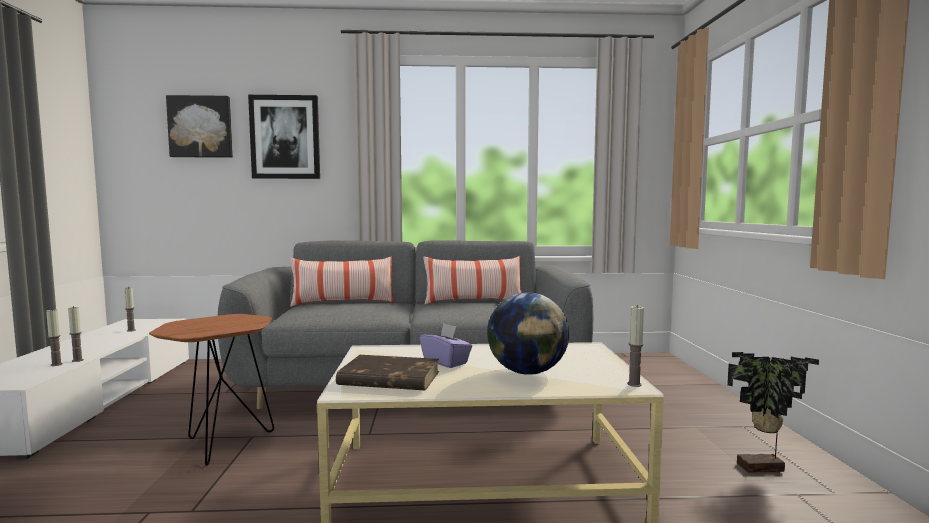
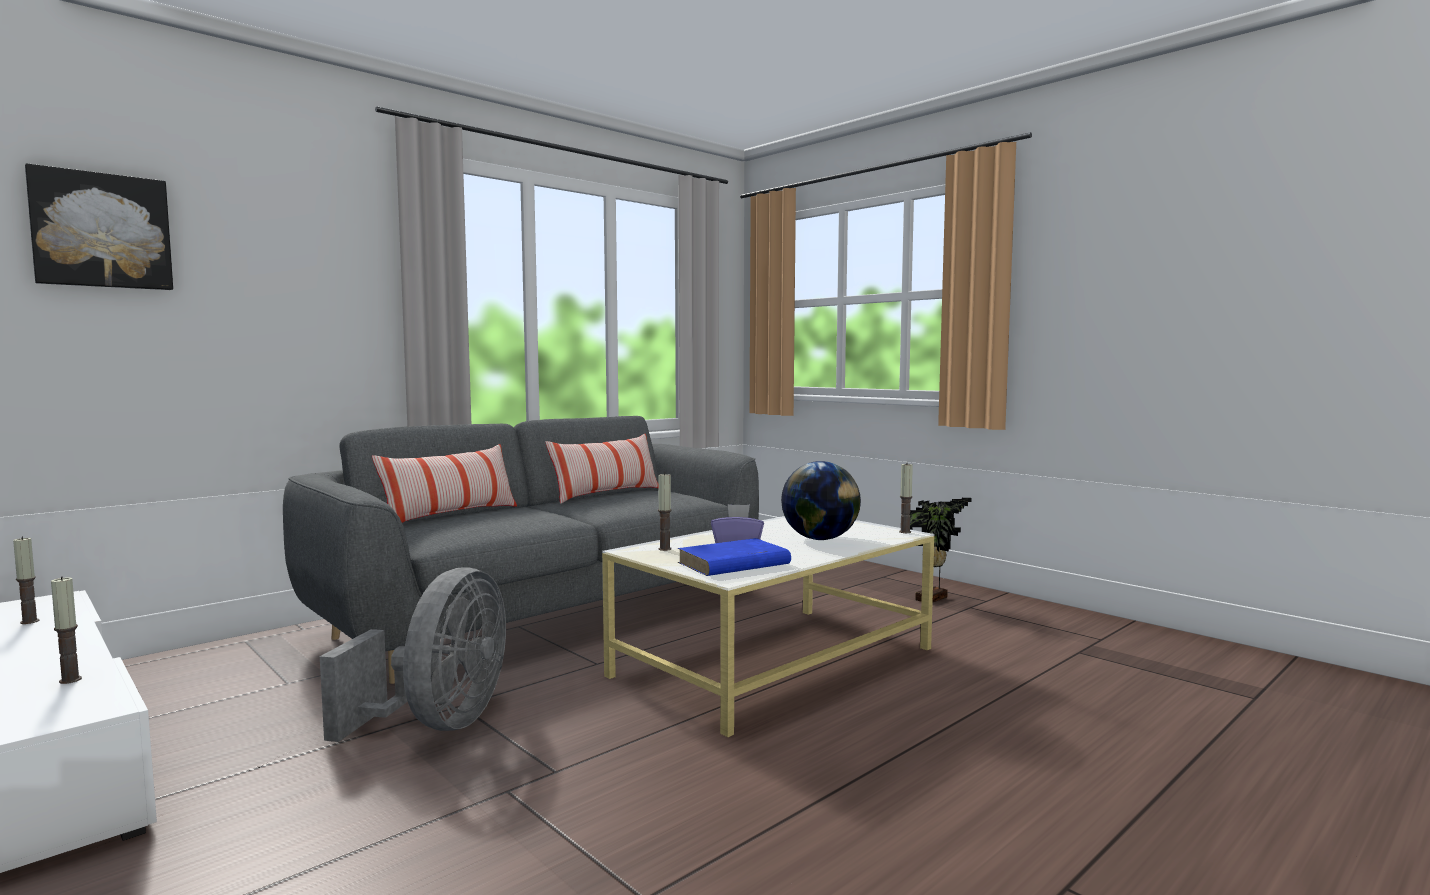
camera: 40 degrees left, 0 degrees up
candle [68,306,84,362] -> candle moved to [658,473,672,551]
brown side table [149,314,274,466] -> grey fan [320,567,506,742]
picture [248,95,320,179] -> none
brown book [336,355,439,390] -> blue book [678,538,791,576]

